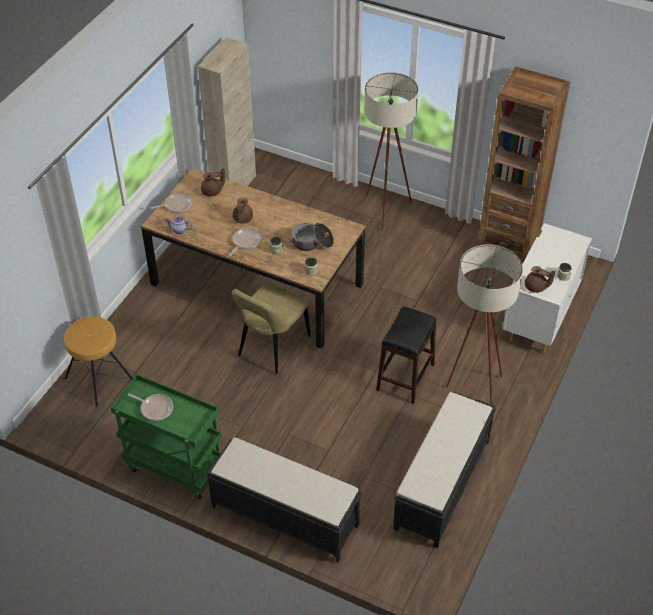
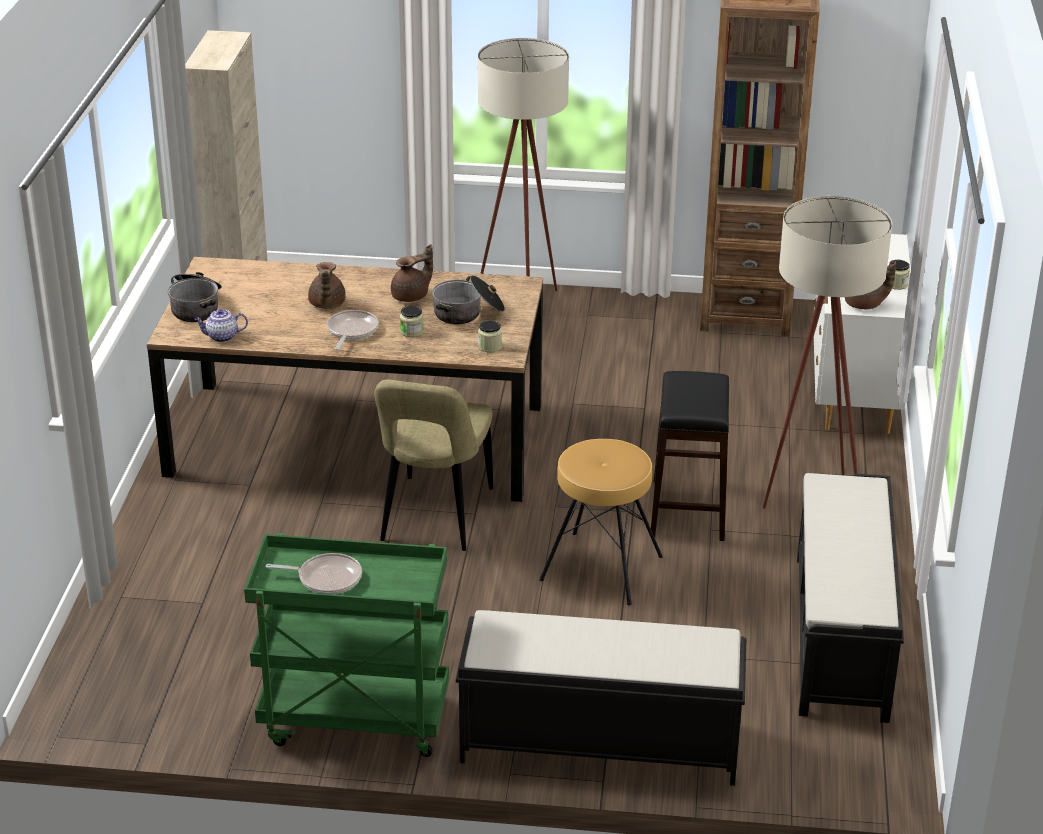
camera: 20 degrees left, 15 degrees down
brown stool [64,317,133,407] -> brown stool moved to [539,439,663,606]
frying pan [150,193,193,213] -> cooking pot [168,272,222,322]
brown teapot [201,168,225,197] -> brown teapot moved to [391,244,433,302]

